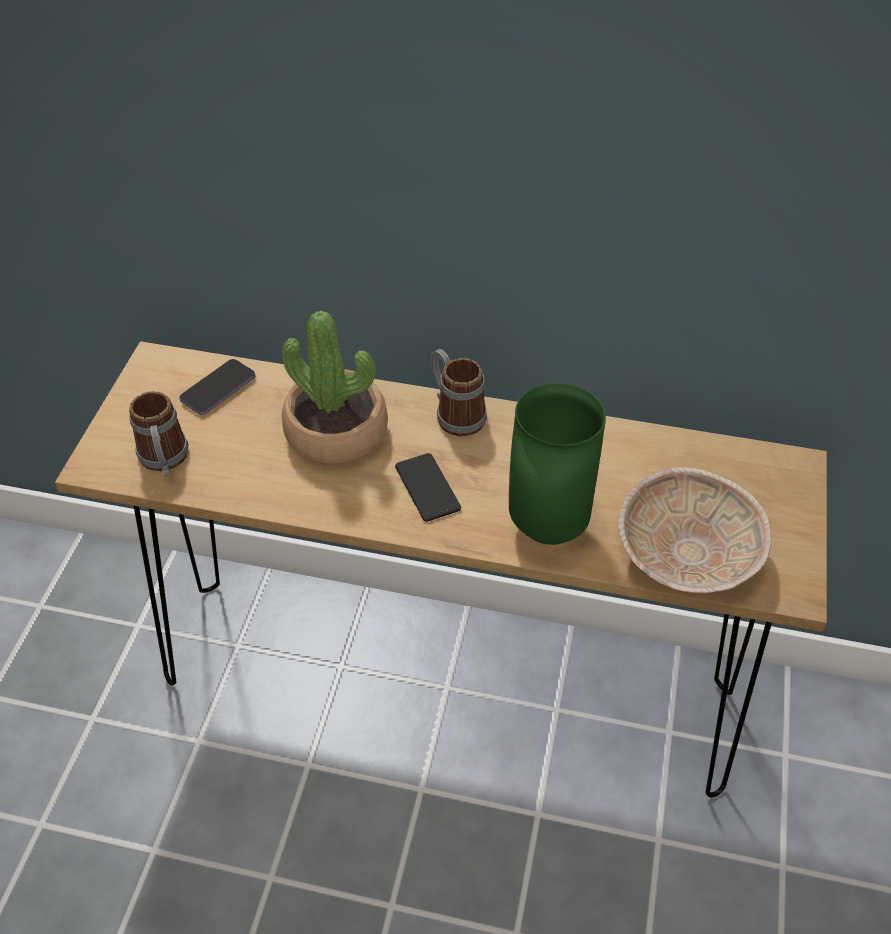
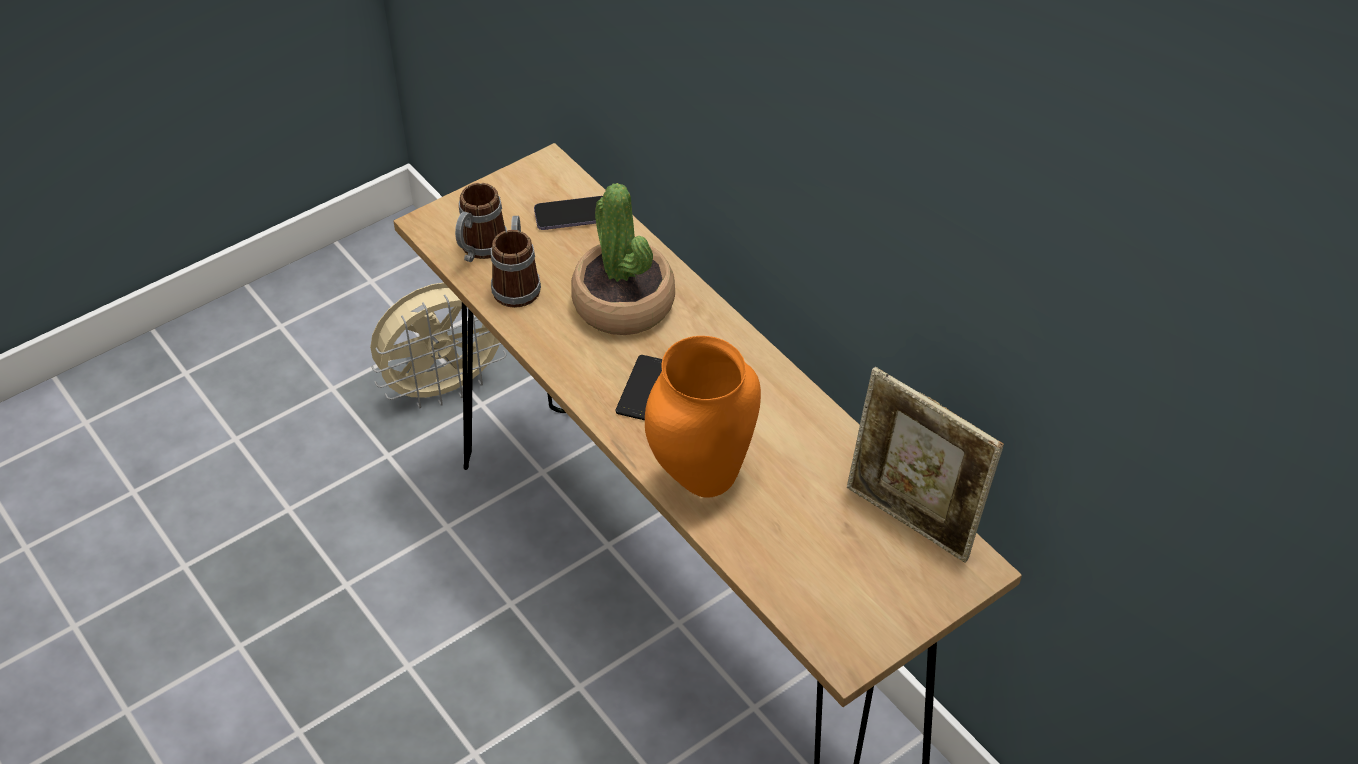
camera: 40 degrees right, 0 degrees up
mug [431,349,487,436] -> mug moved to [491,216,541,308]
green vase [509,383,606,545] -> orange vase [645,336,761,497]
beige bowl [618,467,771,593] -> none
none -> beige fan [370,283,507,408]
none -> picture frame [847,367,1004,563]

